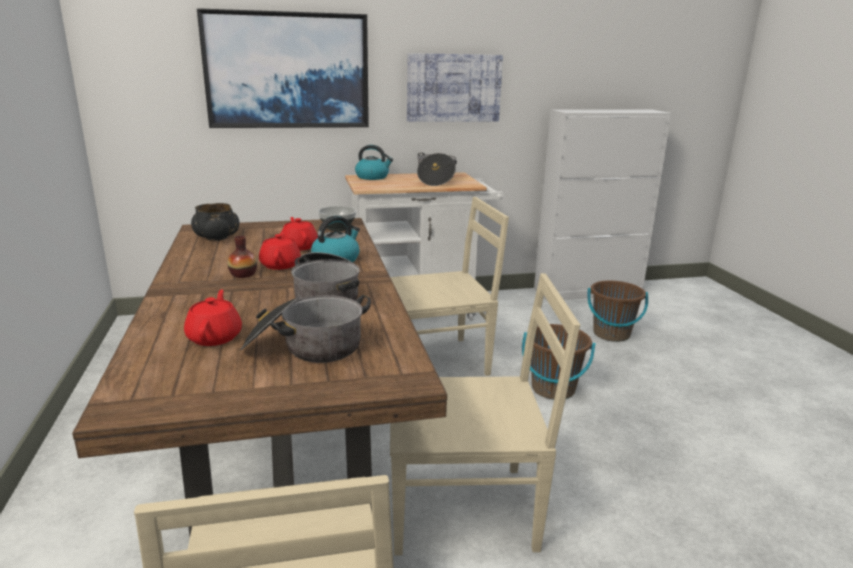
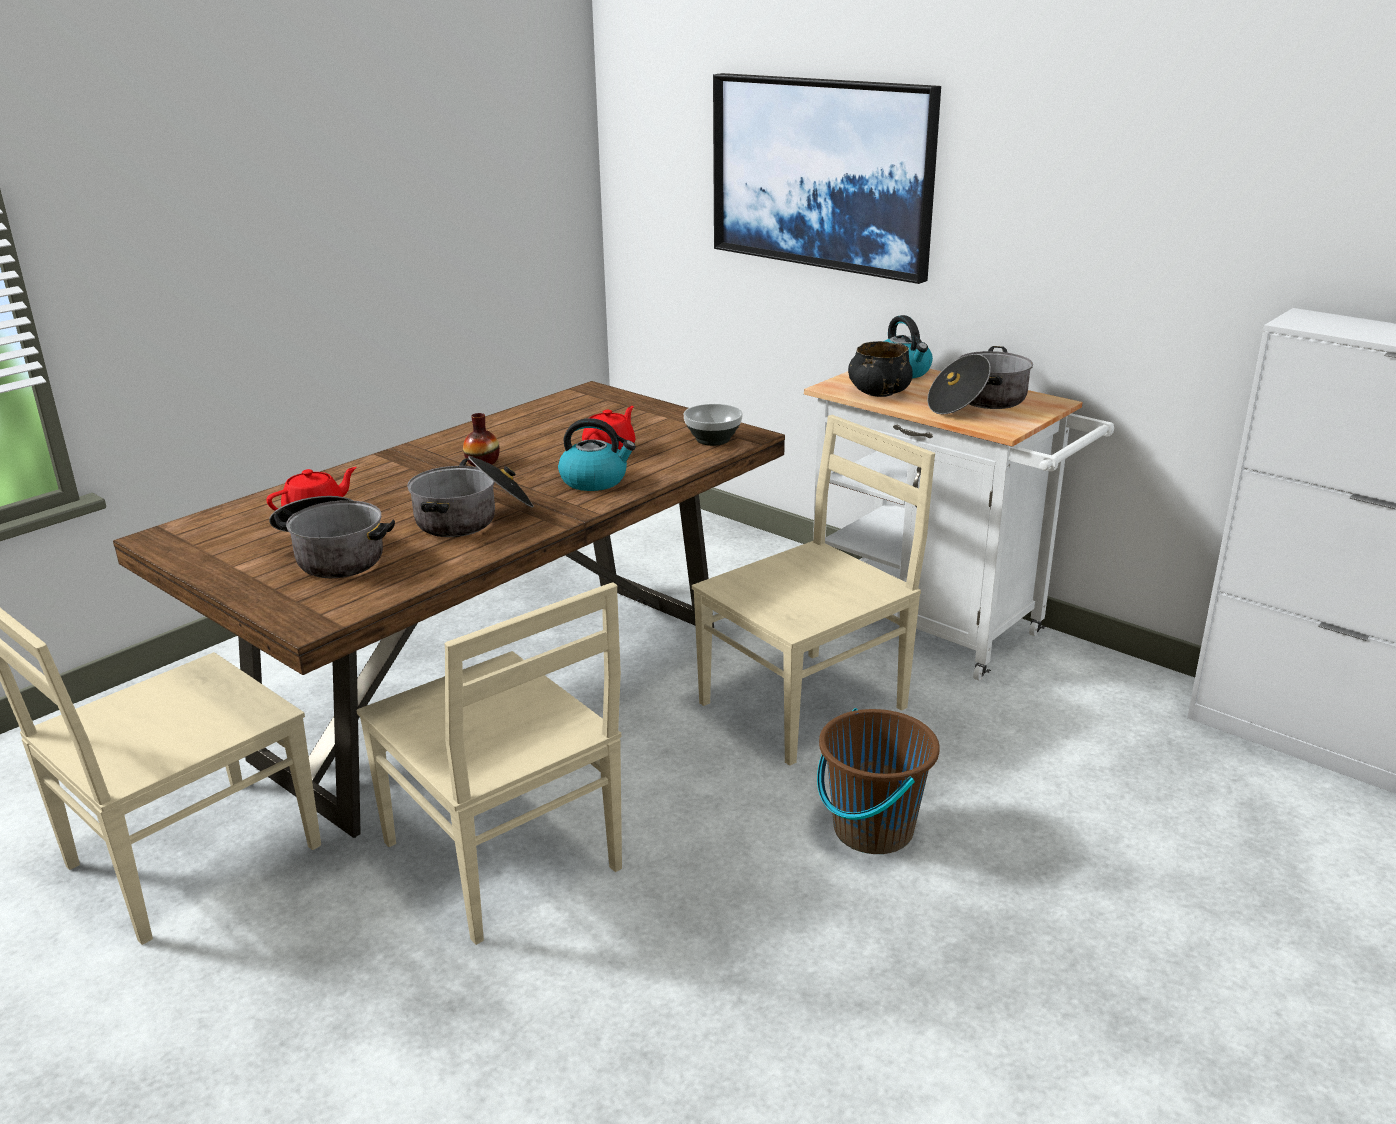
camera: 55 degrees right, 5 degrees up
black bowl [191,203,239,241] -> black bowl moved to [848,341,913,397]
red teapot [259,231,301,270] -> none
beige chair [390,197,509,376] -> beige chair turned 75 degrees counterclockwise [692,415,935,766]
picture [407,53,503,122] -> none
brown bucket [588,280,648,342] -> none

